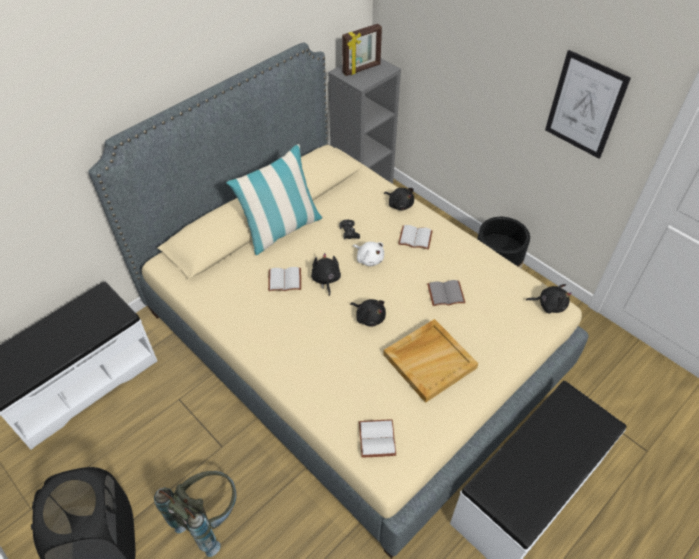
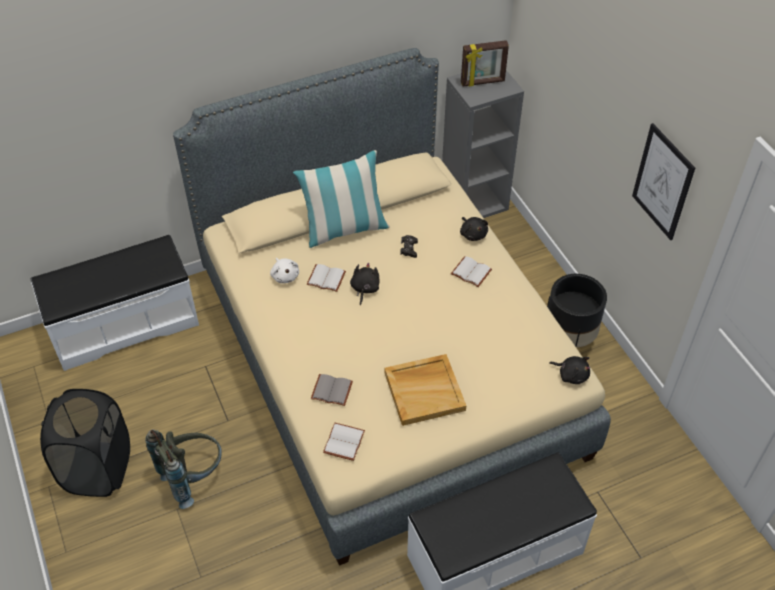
camera: 20 degrees right, 0 degrees up
black plush toy [350,299,386,327] -> none
white plush toy [353,242,384,266] -> white plush toy moved to [270,258,299,283]
grey book [427,280,465,306] -> grey book moved to [311,374,353,406]

